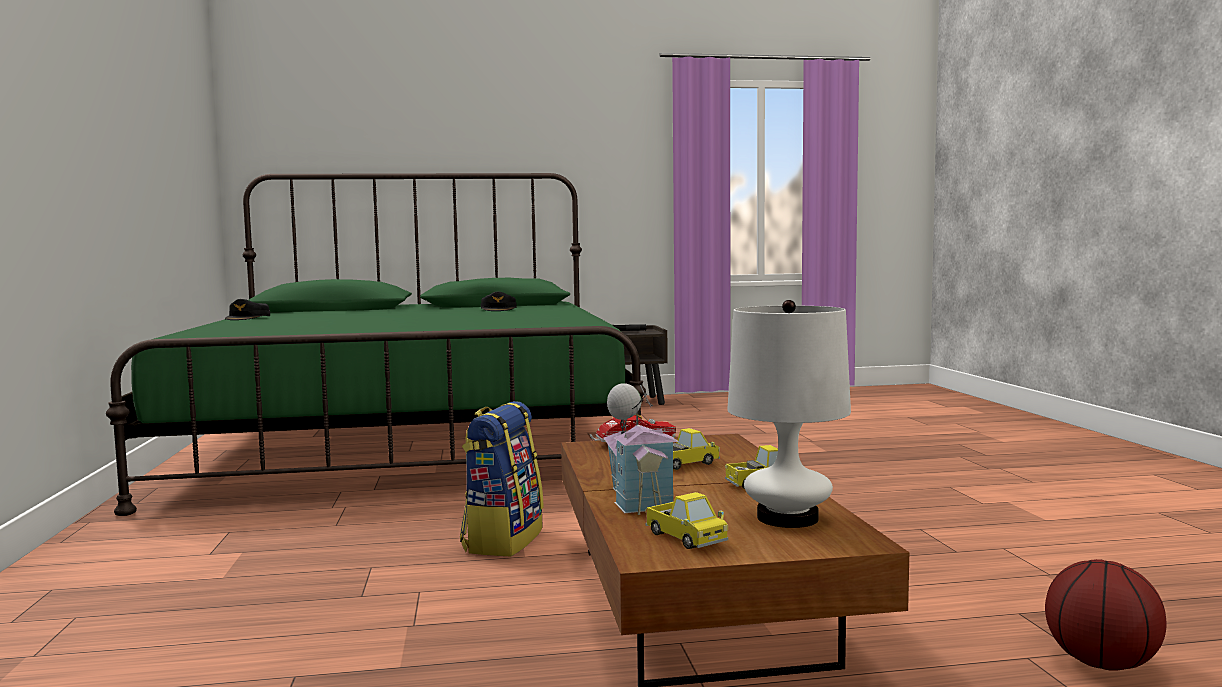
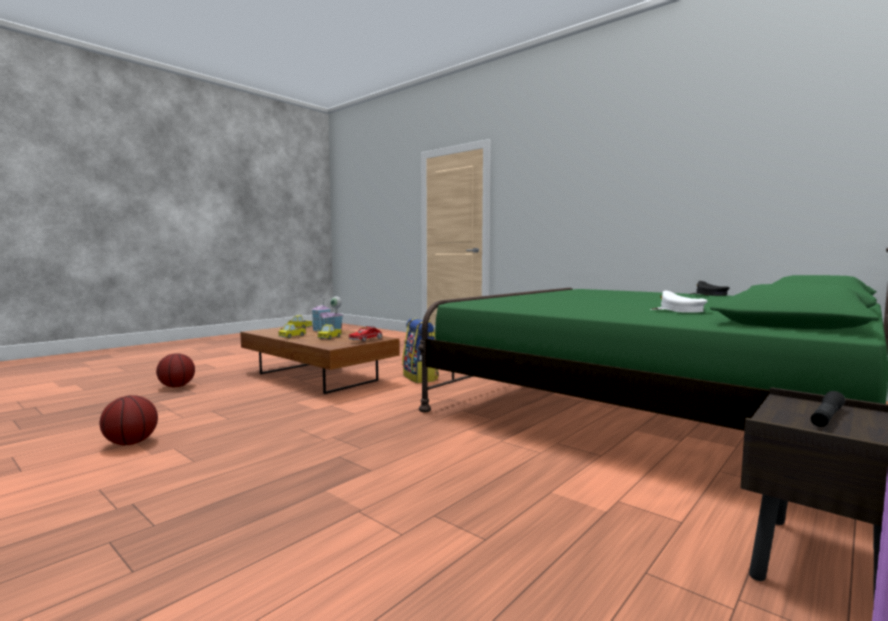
camera: 140 degrees right, 0 degrees up
black cap [481,292,517,311] -> white cap [650,291,707,313]
white table lamp [727,300,851,528] -> none
none -> basketball [100,395,158,446]

